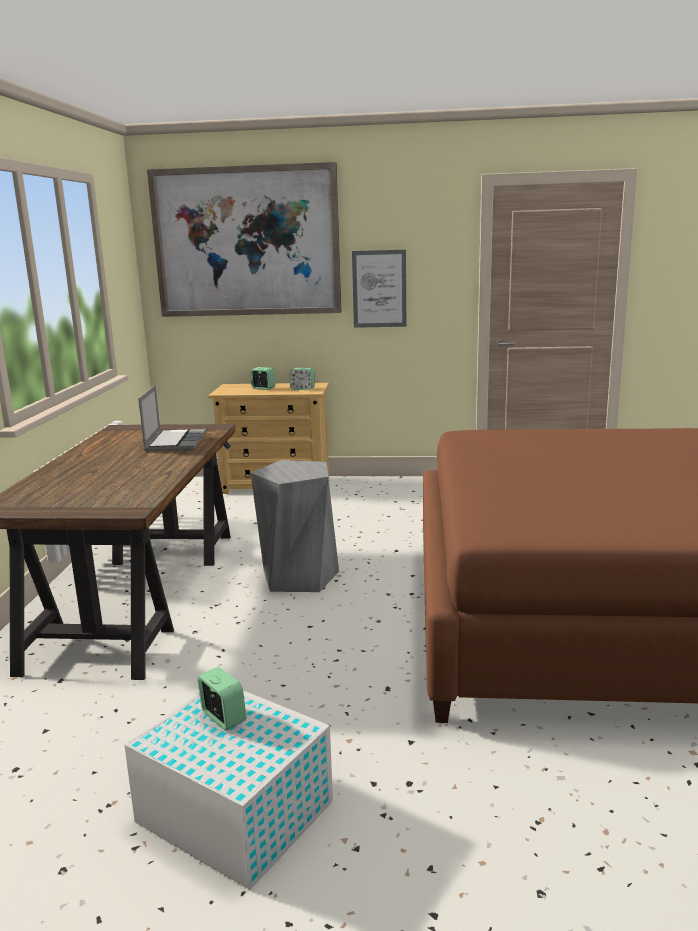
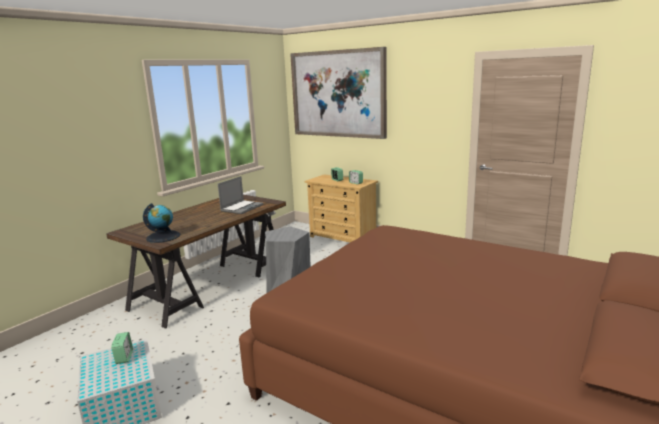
camera: 30 degrees right, 0 degrees up
picture [352,250,406,328] -> none
none -> globe [143,203,180,243]

